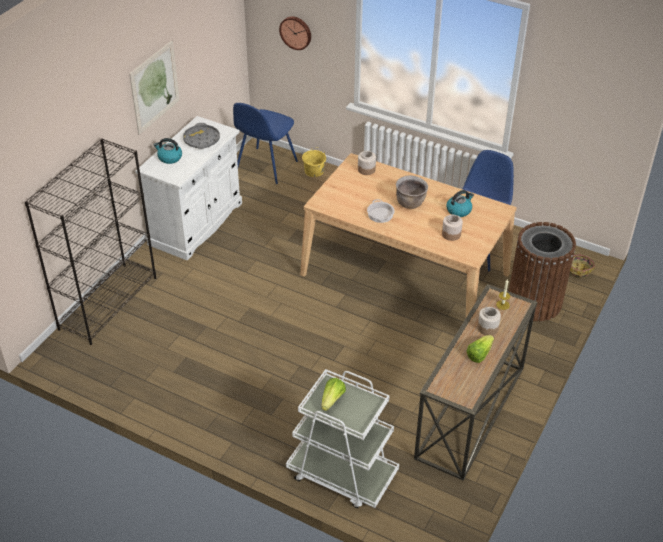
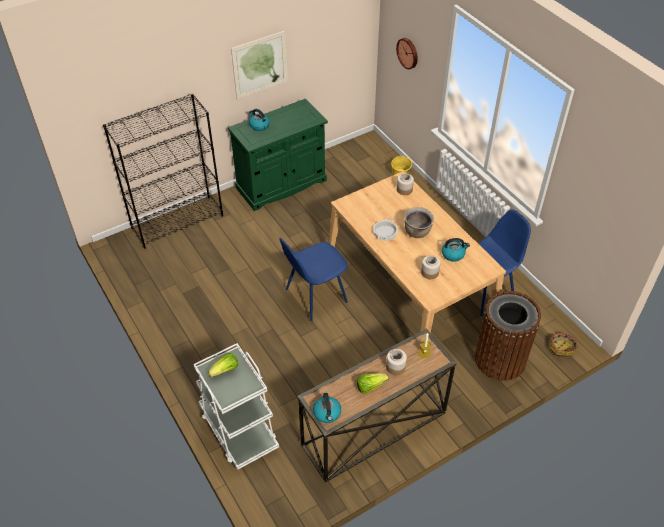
camera: 30 degrees right, 5 degrees up
white cabinet [135,116,242,261] -> green cabinet [228,99,328,211]
grey tray [183,123,220,149] -> none
blue chair [233,103,298,184] -> blue chair moved to [280,238,348,321]
none -> kettle [313,393,341,423]

